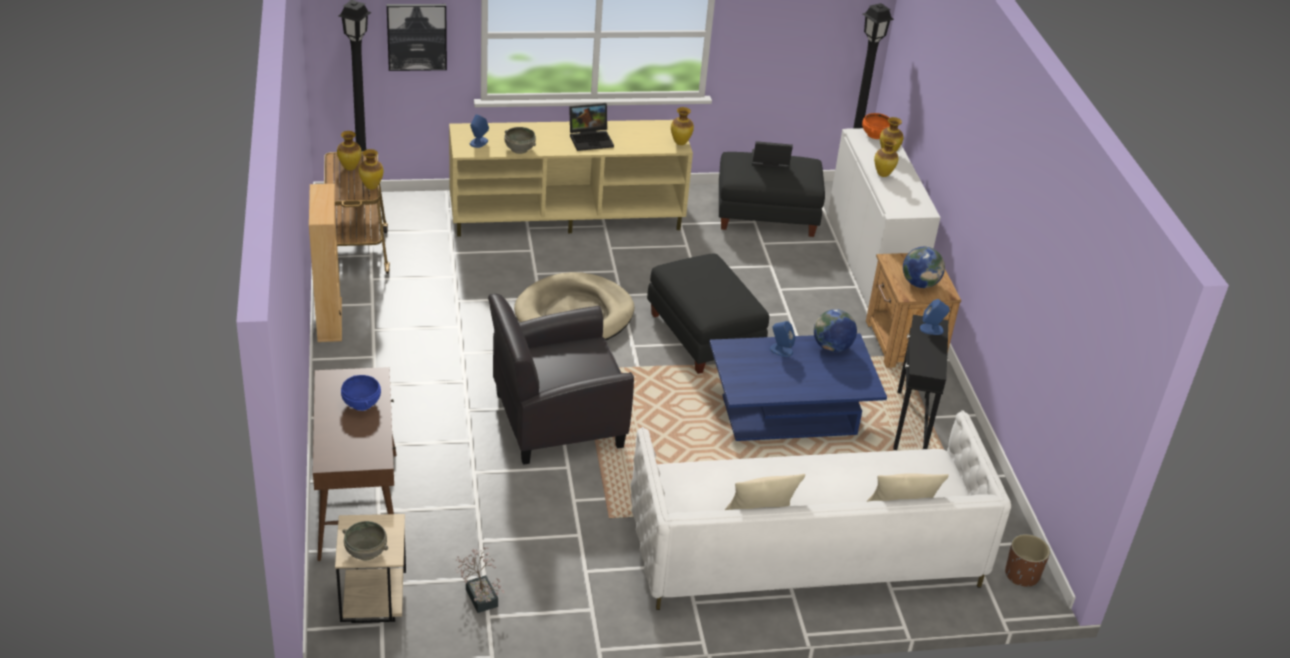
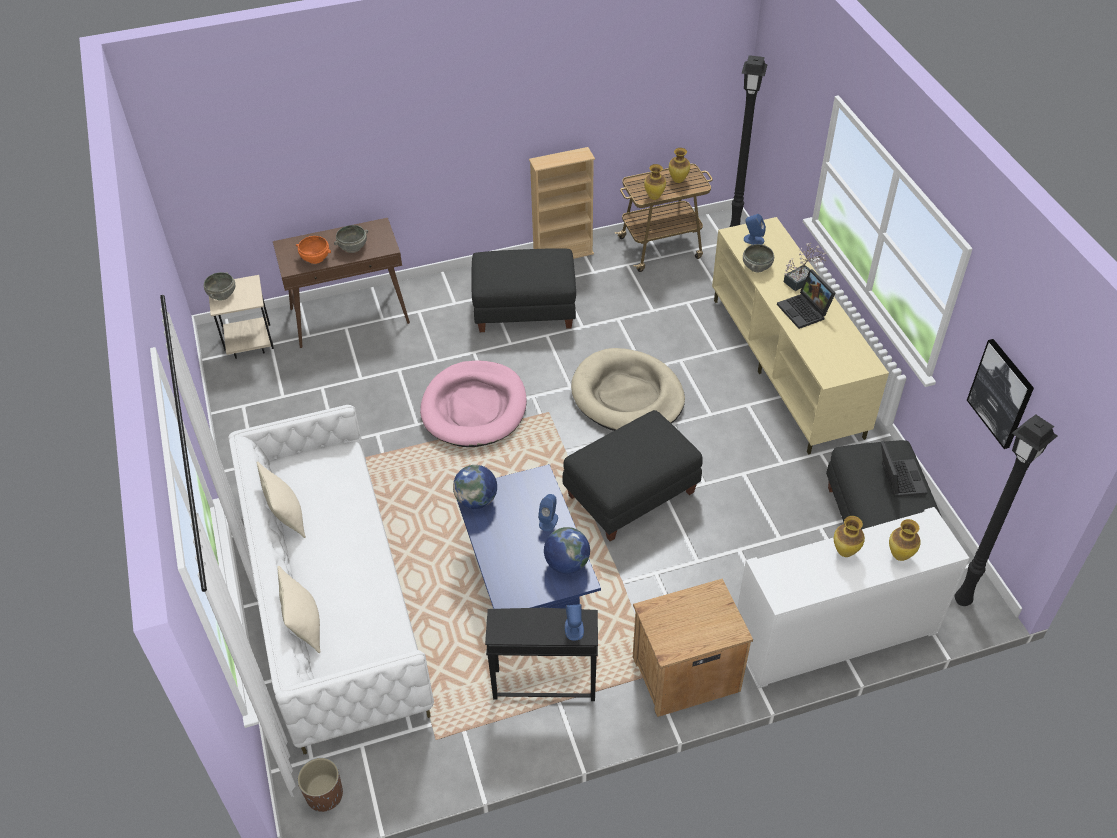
camera: 85 degrees right, 10 degrees up
blue bowl [341,375,381,411] -> grey bowl [334,225,368,253]
picture [387,4,447,71] -> picture moved to [967,339,1034,449]
potted plant [456,547,504,613] -> potted plant moved to [784,242,827,291]
black armchair [488,293,634,465] -> pink dog bed [420,360,527,447]
vase [671,107,694,145] -> none
orange bowl [862,113,890,139] -> orange bowl moved to [296,236,331,264]
globe [903,247,945,288] -> globe moved to [453,465,497,509]
none -> black ottoman [471,248,576,332]

